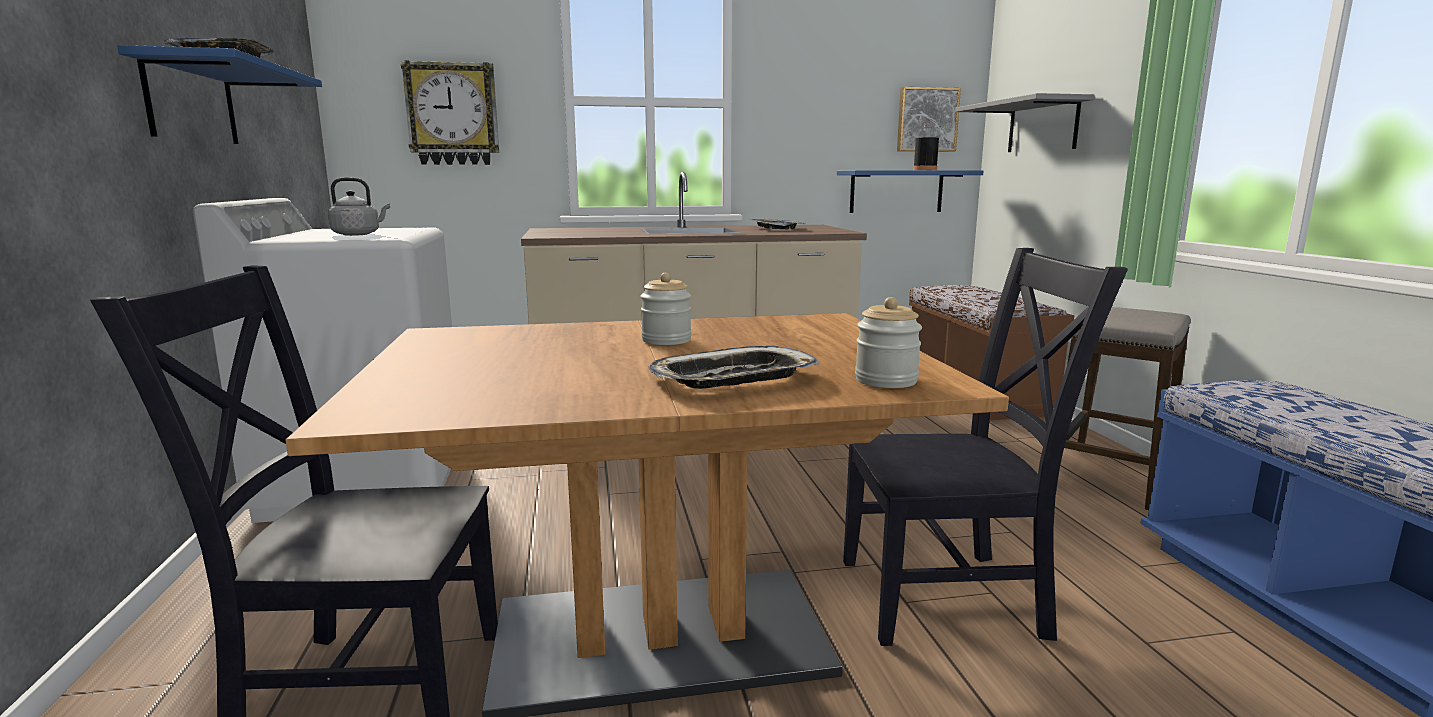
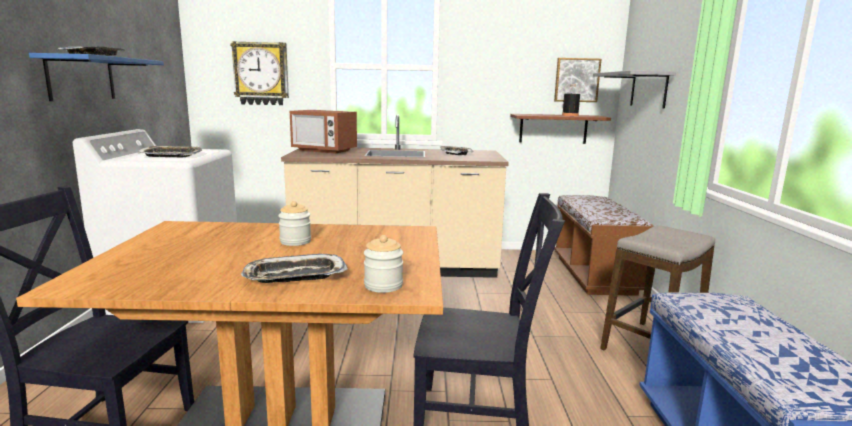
camera: 10 degrees right, 0 degrees up
grey kettle [328,177,390,236] -> tray [138,146,202,157]
blue shelf [837,170,983,213] -> brown shelf [510,114,611,144]
none -> microwave [290,110,357,154]

